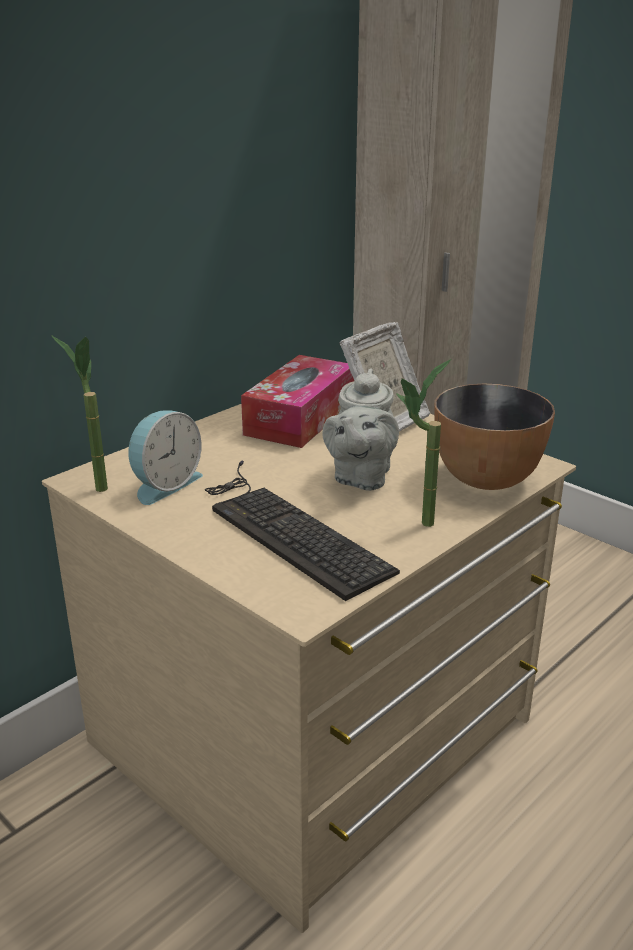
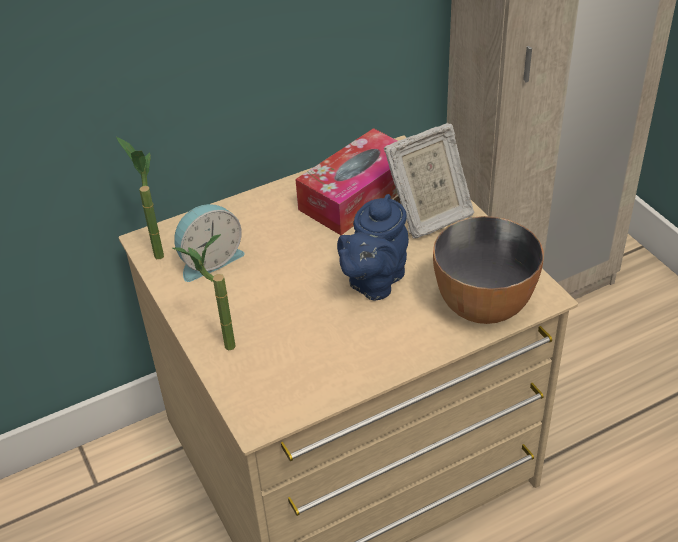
camera: 20 degrees right, 15 degrees up
keyboard [205,460,400,601] -> none
grey teapot [323,368,399,491] -> blue teapot [337,194,409,300]
potted plant [396,359,451,527] -> potted plant moved to [173,234,236,351]

